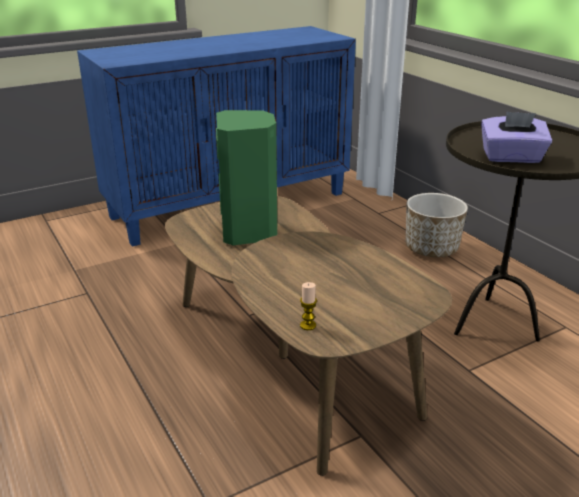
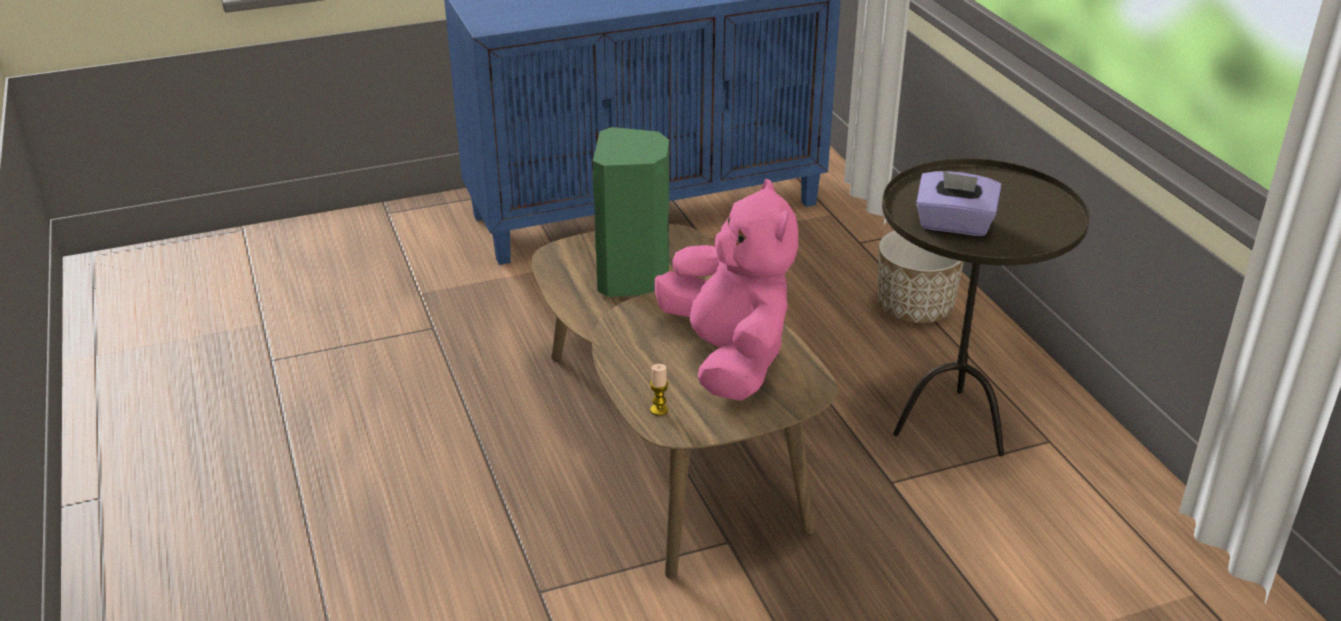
camera: 10 degrees right, 5 degrees up
none -> pink plush toy [655,179,798,401]

